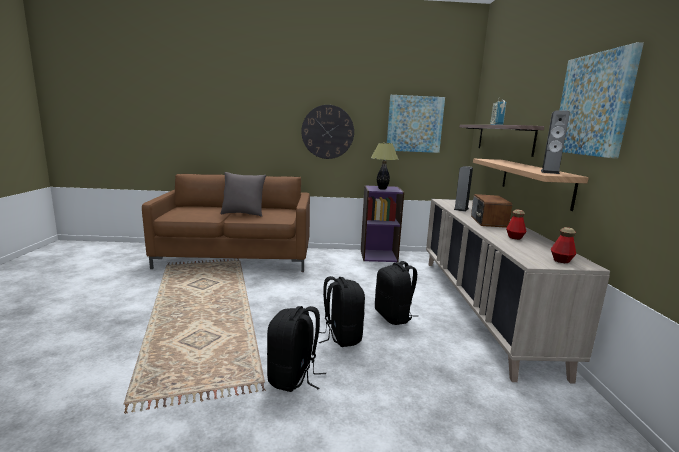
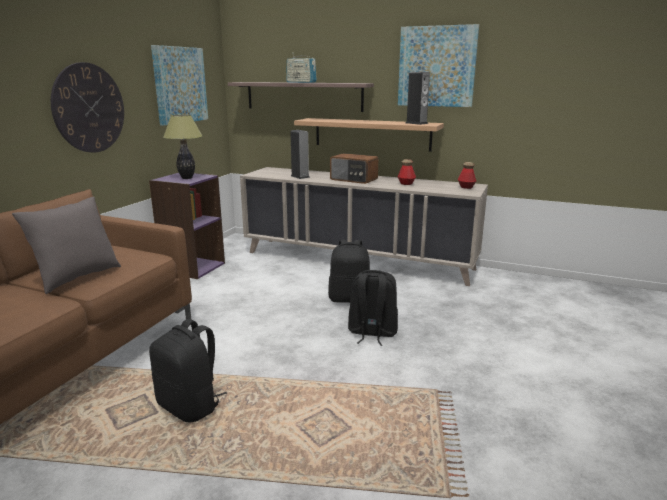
camera: 65 degrees left, 5 degrees up
black backpack [267,306,326,392] -> black backpack moved to [149,319,227,423]

